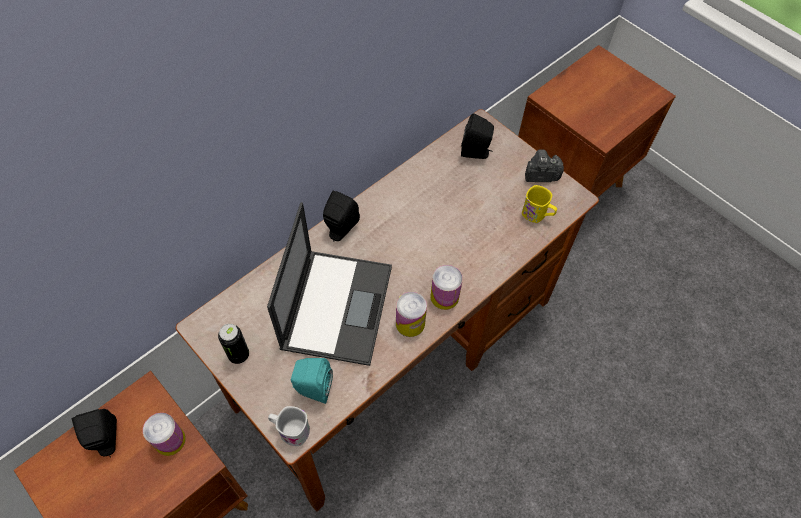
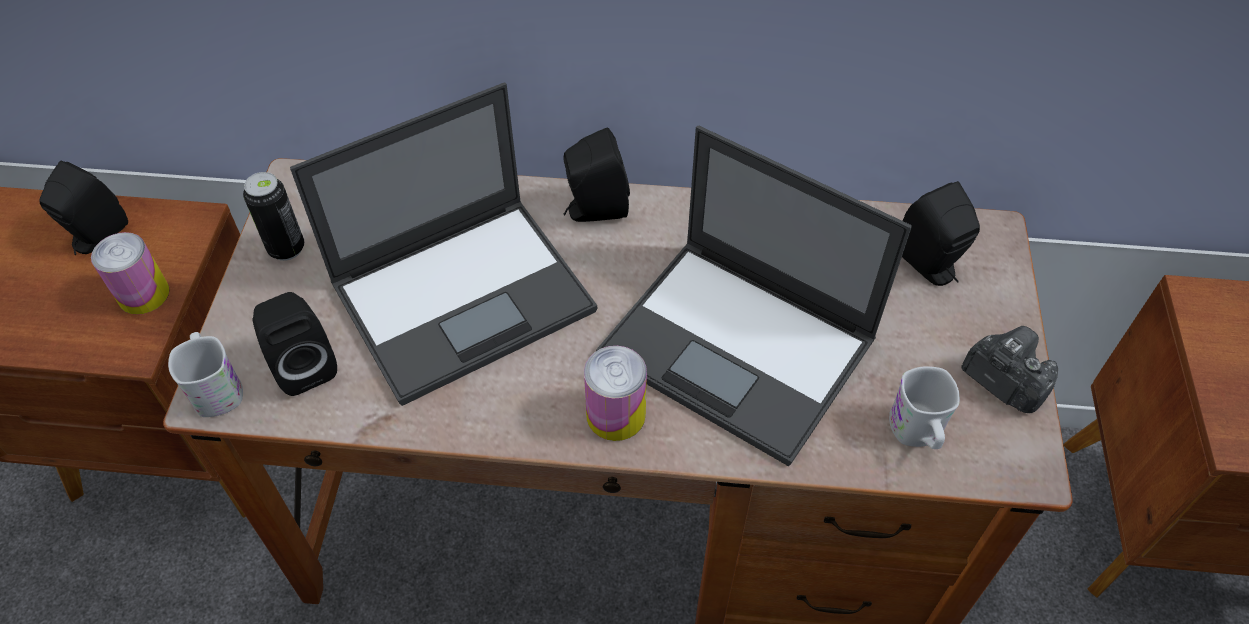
camera: 50 degrees right, 5 degrees down
turquoise speaker [291,358,333,404] -> black speaker [252,292,337,396]
can [396,292,427,337] -> none
yellow mug [522,185,557,223] -> white mug [889,366,960,449]
none -> laptop [596,126,912,466]

